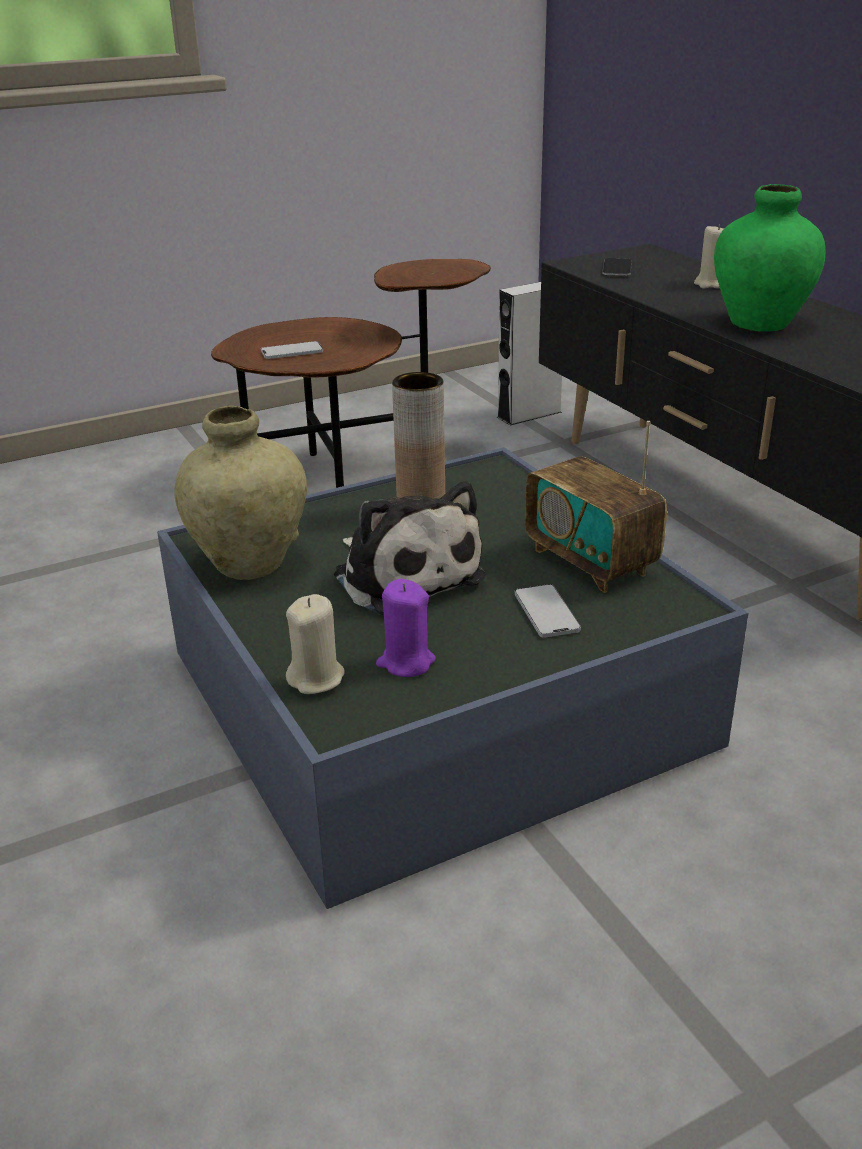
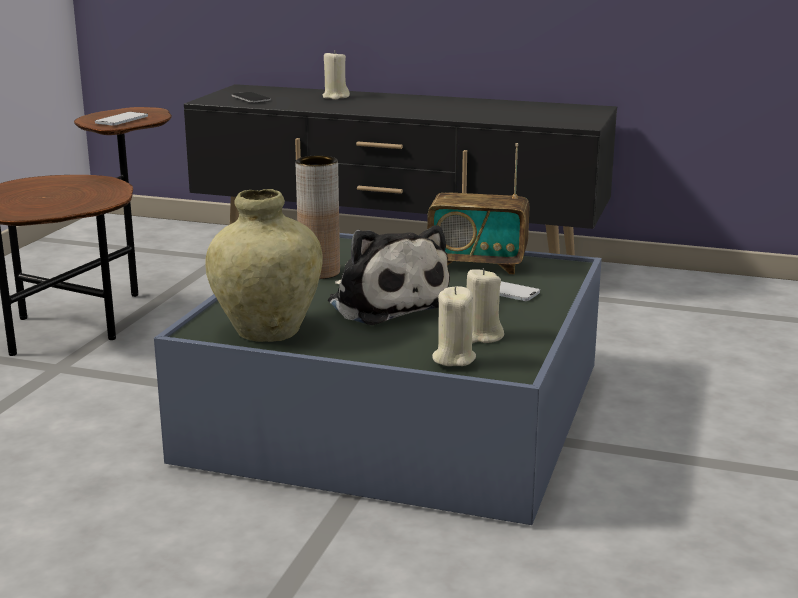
camera: 45 degrees left, 10 degrees down
phone [261,341,323,359] -> phone moved to [95,112,148,126]
plush toy [334,481,486,616] -> plush toy turned 45 degrees clockwise [328,225,450,325]
purple candle [376,579,436,677] -> beige candle [467,268,504,343]
grey speaker [497,282,562,426] -> none
green vase [714,184,825,332] -> none

